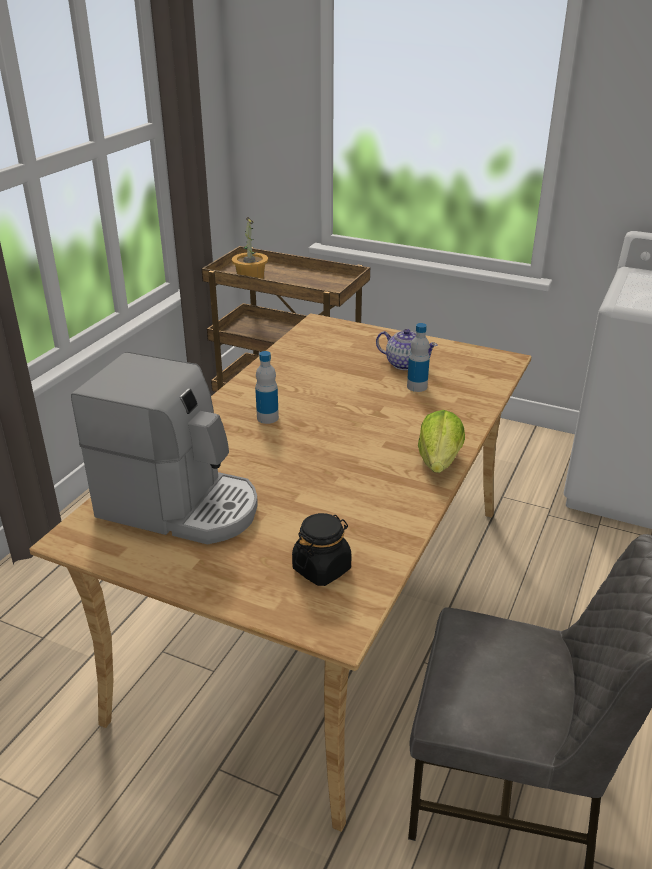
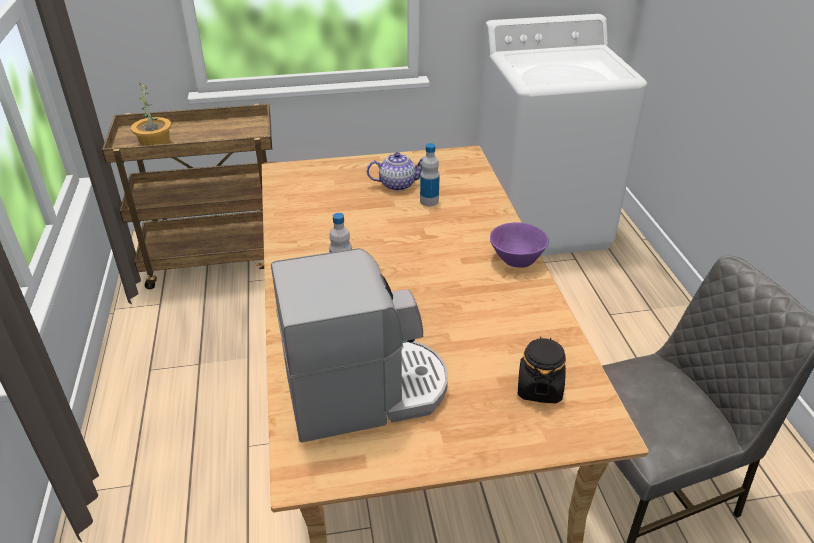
camera: 35 degrees left, 5 degrees up
lettuce [418,410,465,473] -> purple bowl [490,222,549,268]

